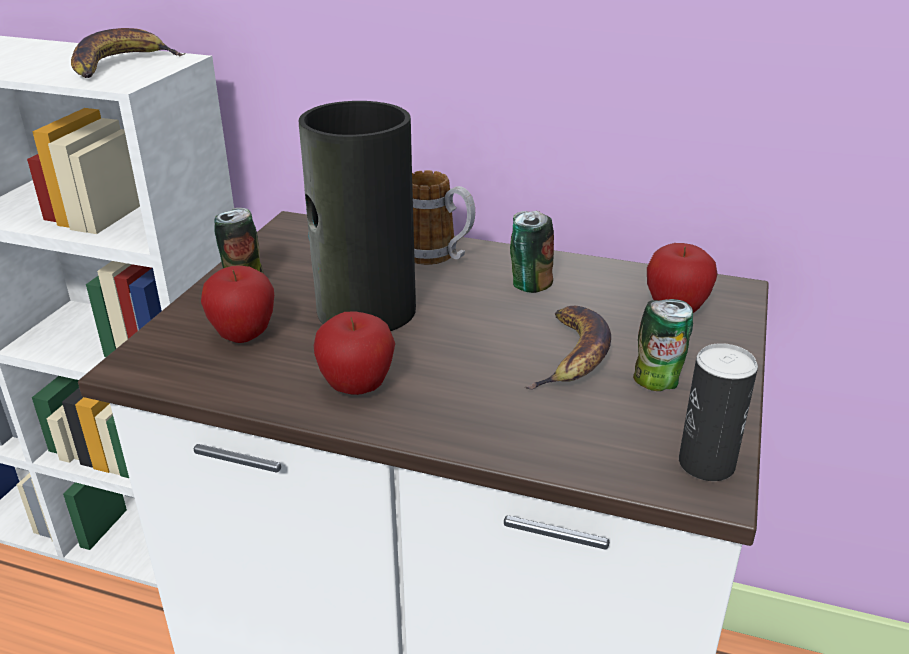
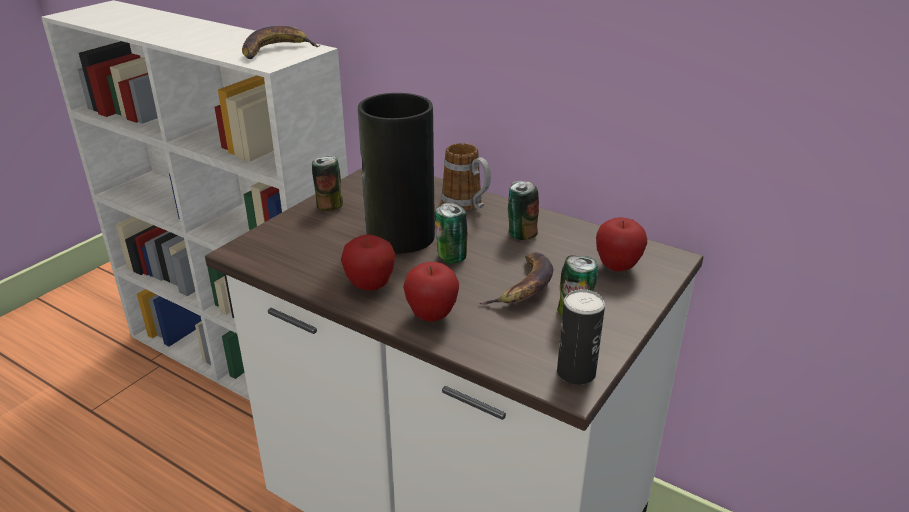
camera: 15 degrees right, 0 degrees up
apple [201,266,274,343] -> apple moved to [403,262,459,321]
none -> can [435,203,467,264]

